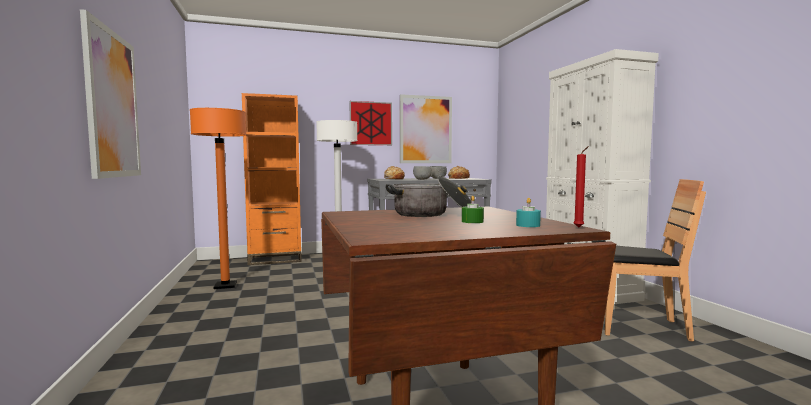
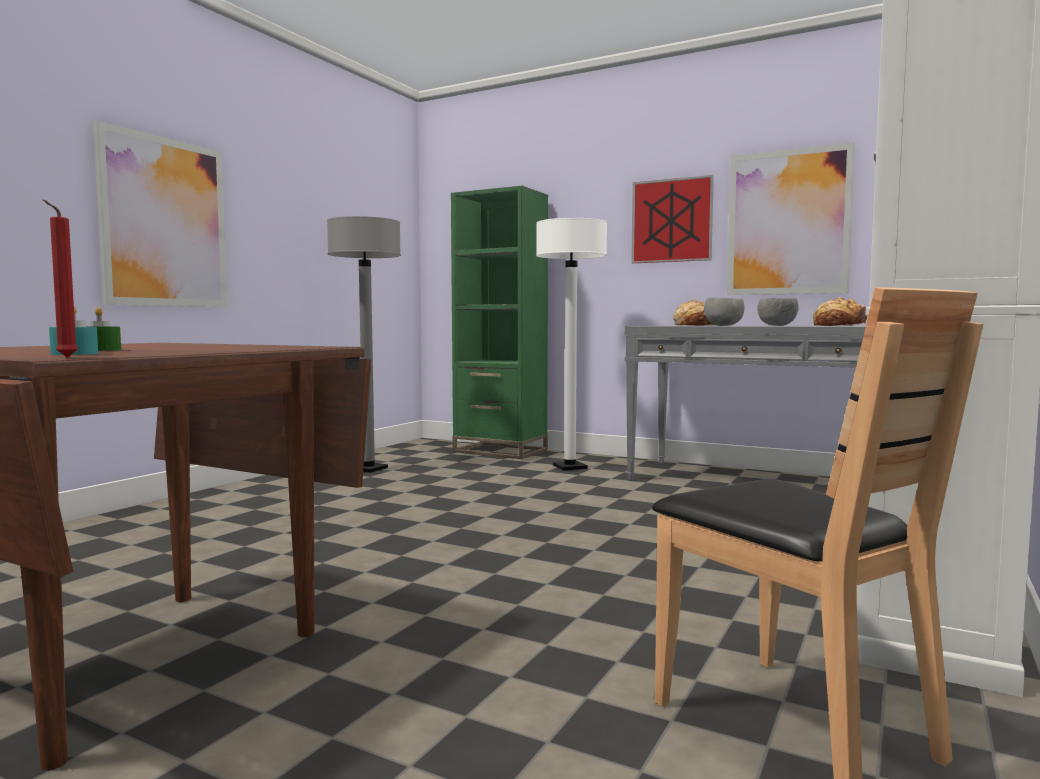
camera: 45 degrees right, 0 degrees up
orange floor lamp [190,108,247,289] -> grey floor lamp [327,216,401,473]
orange bookcase [242,93,302,265] -> green bookcase [451,186,548,459]
cooking pot [386,175,471,217] -> none

